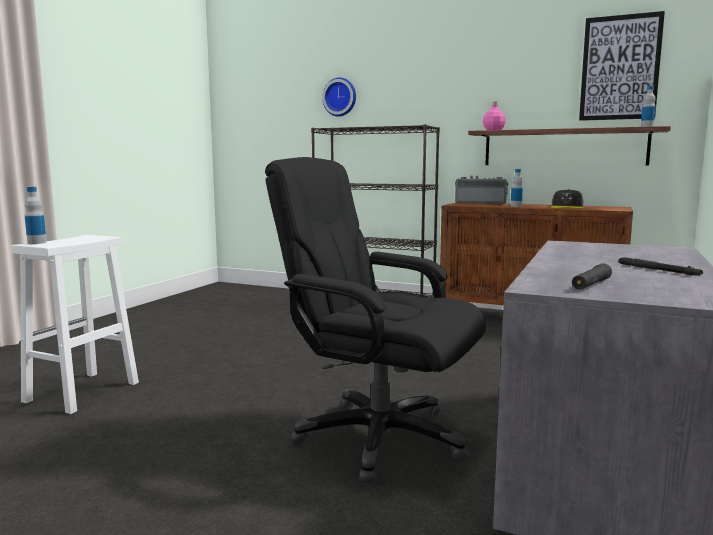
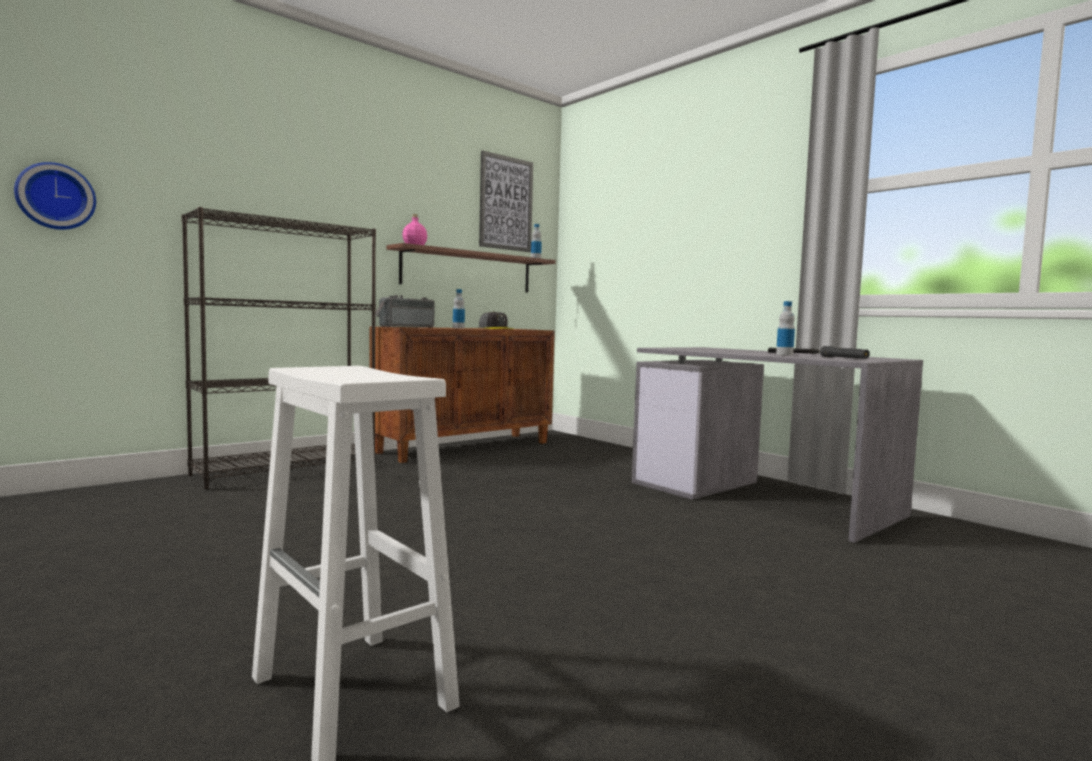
camera: 65 degrees left, 5 degrees down
bottle [24,187,47,244] -> bottle moved to [776,301,795,356]
black office chair [265,157,486,484] -> none
wall clock [322,77,356,117] -> wall clock moved to [14,162,96,230]

